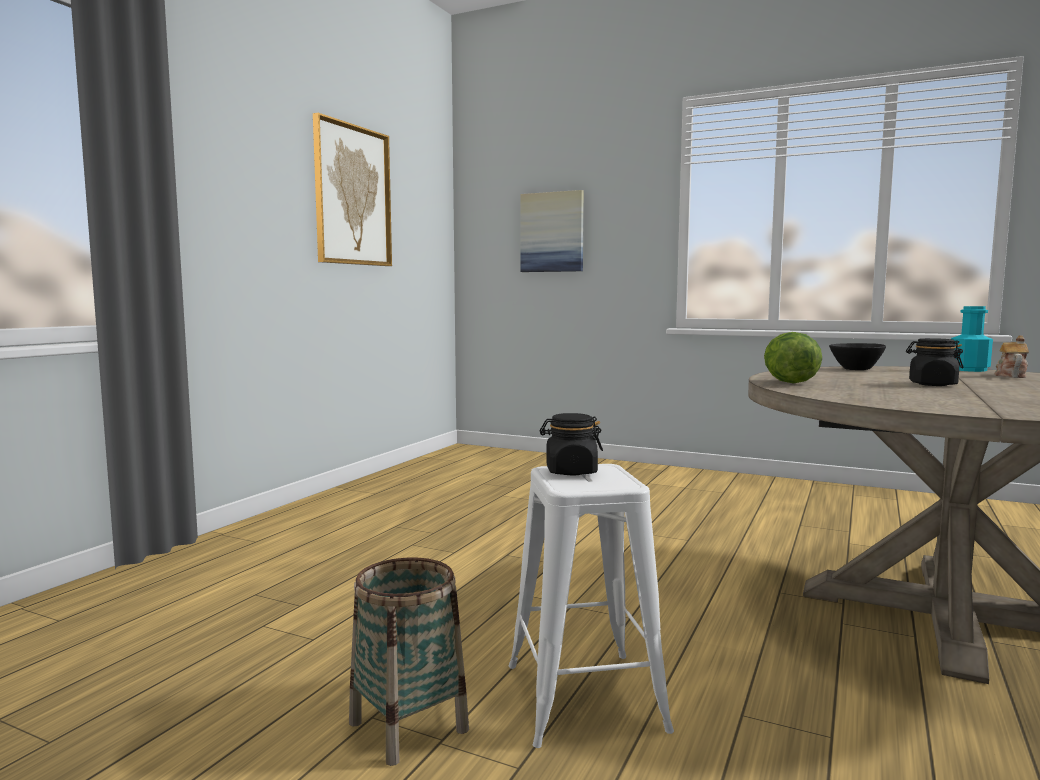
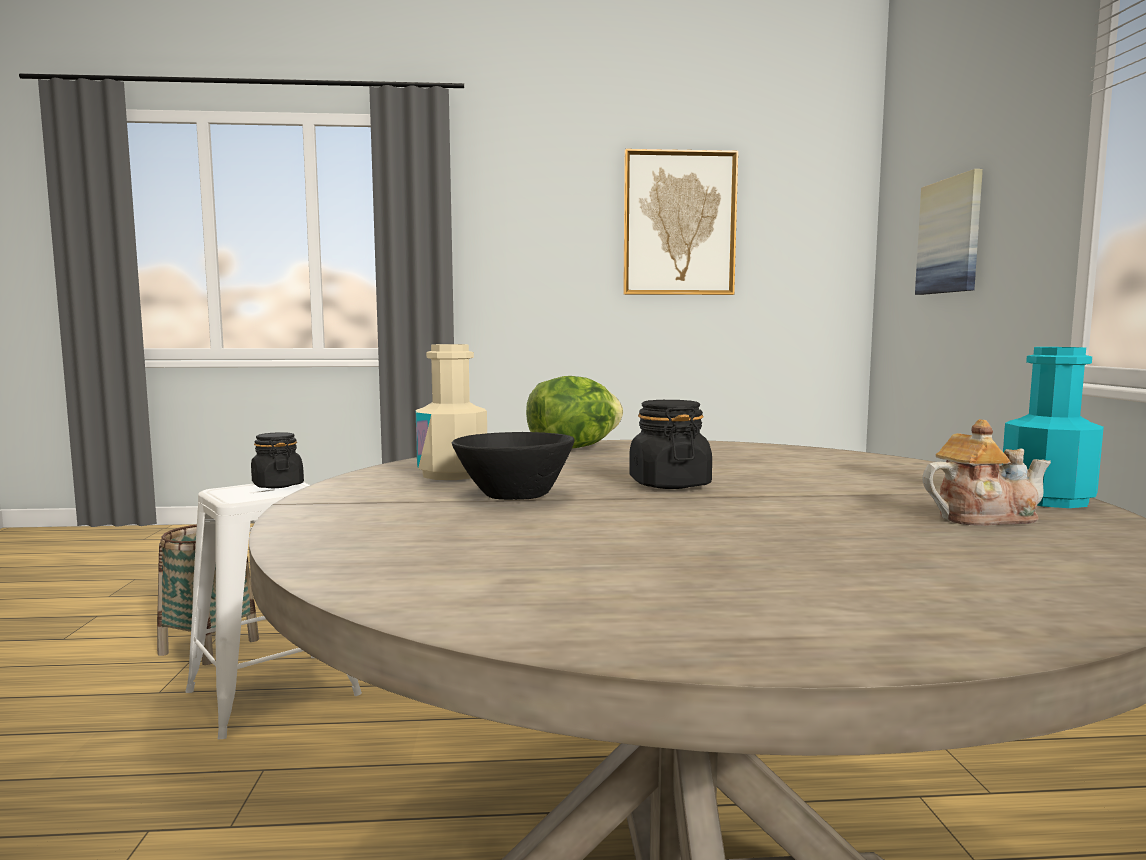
camera: 60 degrees right, 0 degrees up
black bowl [829,343,886,370] -> black bowl moved to [452,432,574,500]
none -> beige bottle [416,344,487,480]

